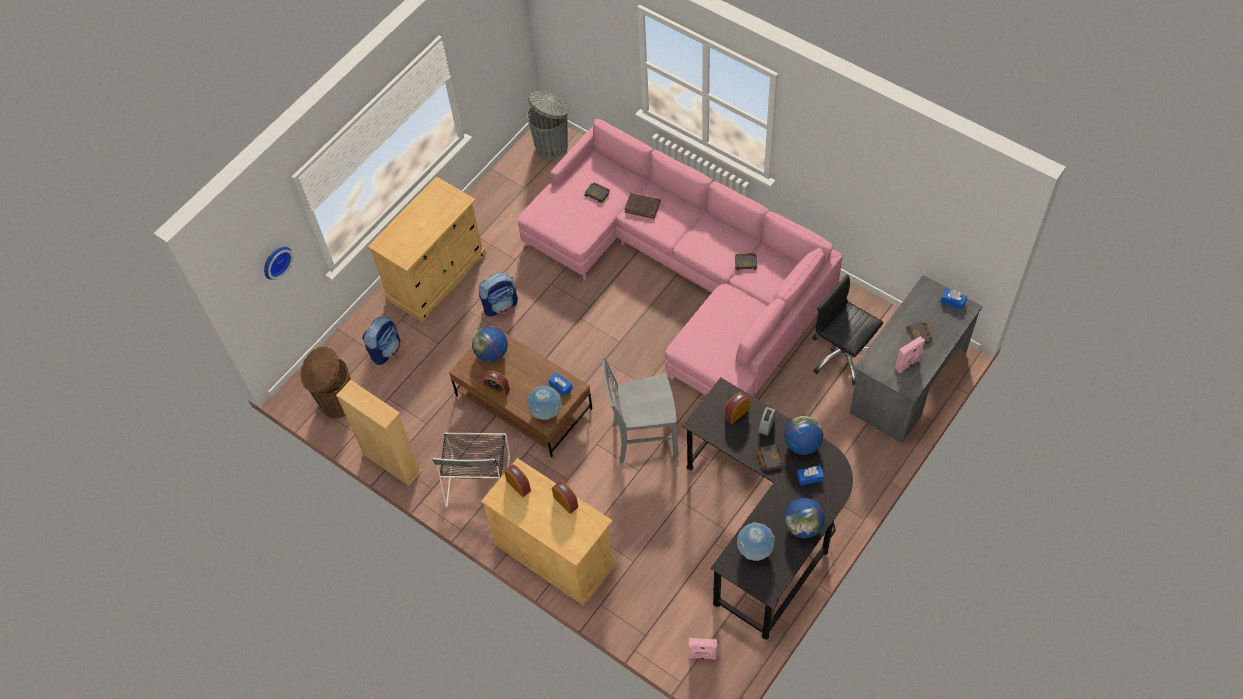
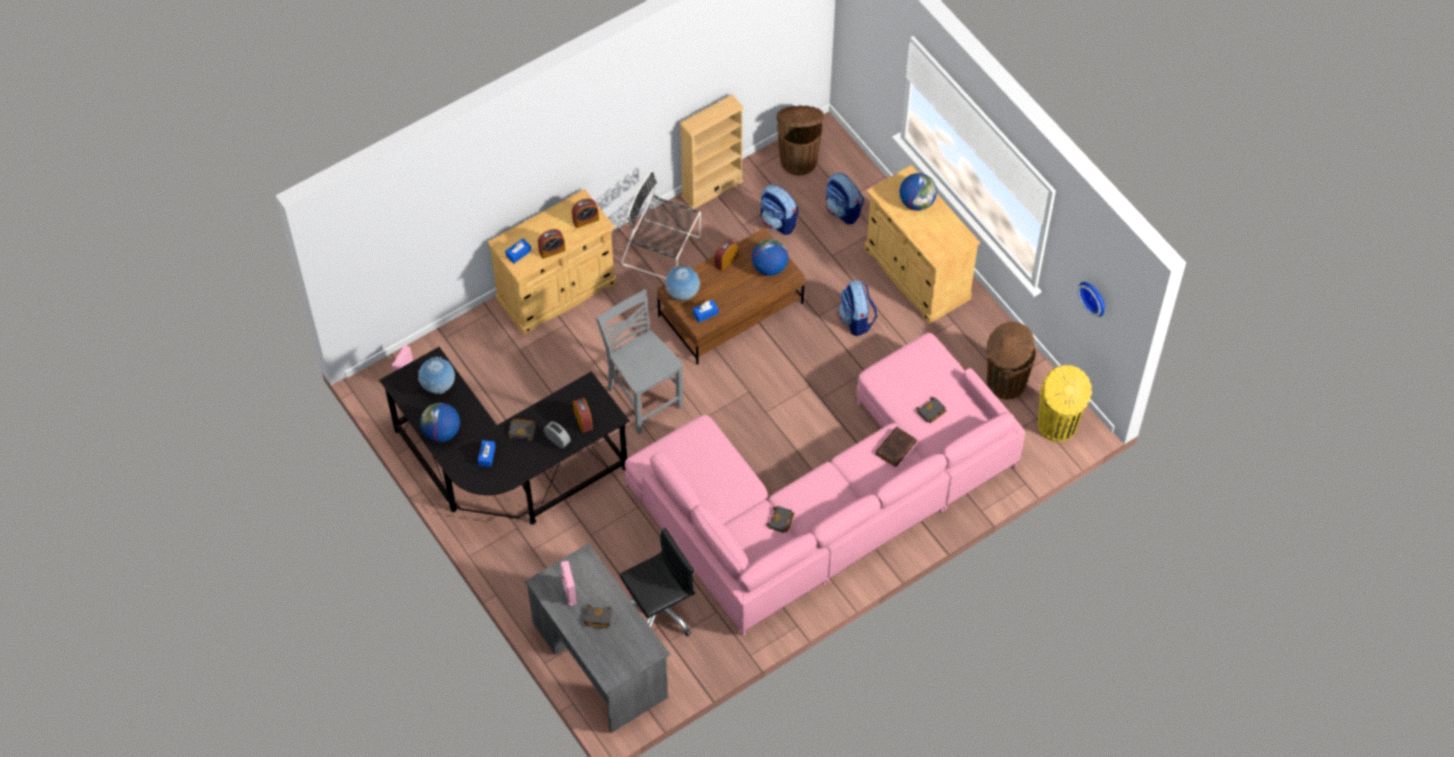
camera: 105 degrees right, 0 degrees up
wall clock [264,247,293,280] -> wall clock moved to [1077,282,1105,317]
grey trash can [527,91,569,159] -> yellow trash can [1038,365,1092,442]
grey chair [601,356,679,463] -> grey chair turned 45 degrees counterclockwise [596,289,683,434]
globe [784,416,823,455] -> globe moved to [899,173,937,211]
blue tissue box [941,288,967,310] -> blue tissue box moved to [505,238,531,264]
none -> backpack [761,184,799,235]
none -> brown trash can [986,321,1036,399]

